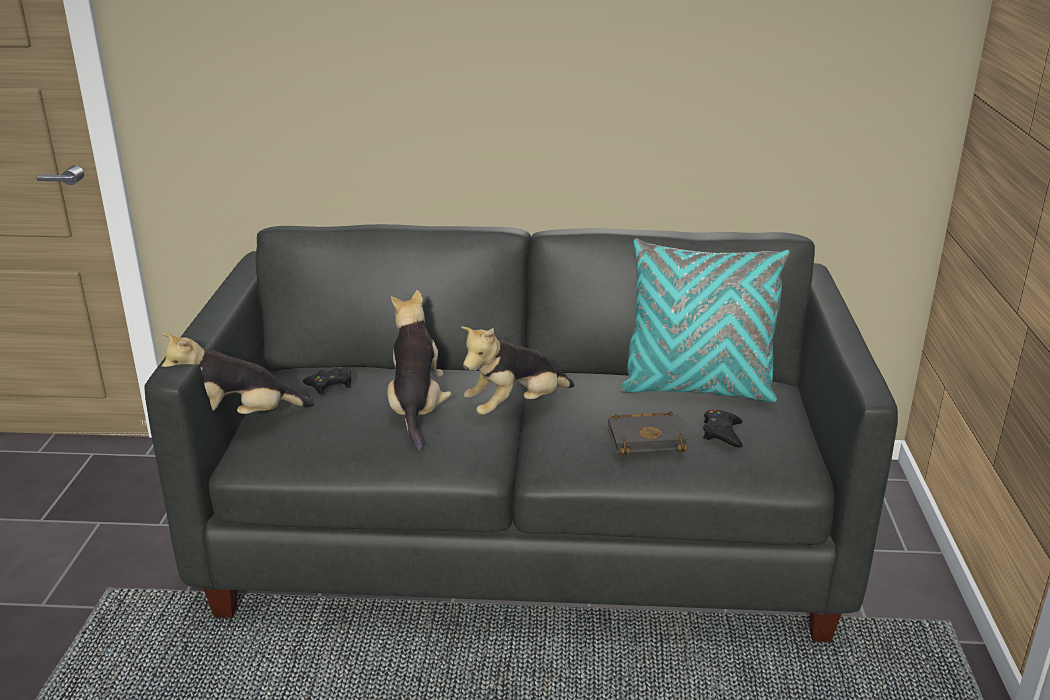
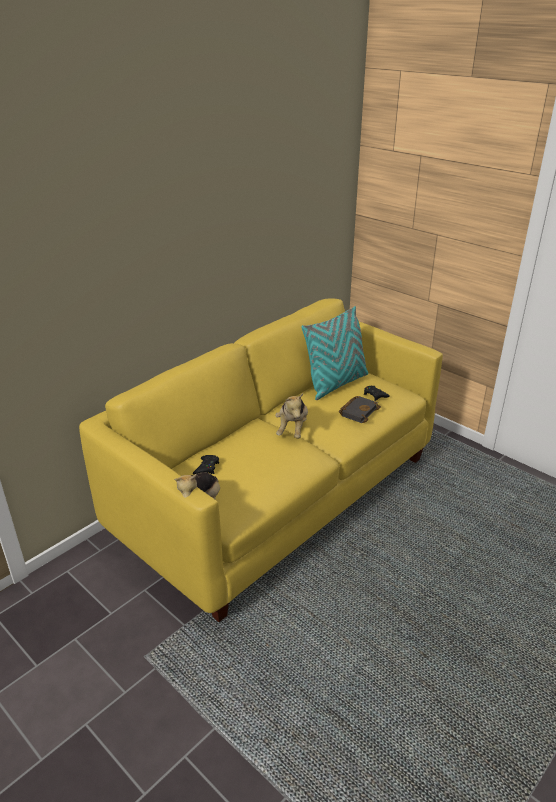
camera: 50 degrees left, 5 degrees up
grey sofa [144,224,898,642] -> yellow sofa [79,298,443,622]
plush toy [387,290,452,450] -> none

